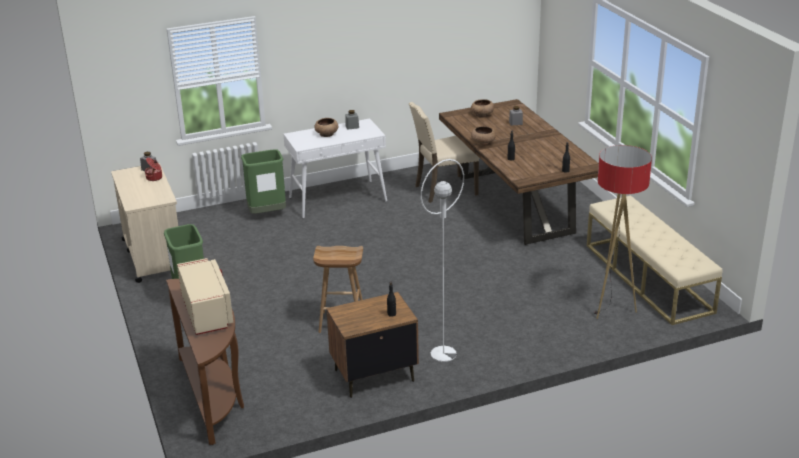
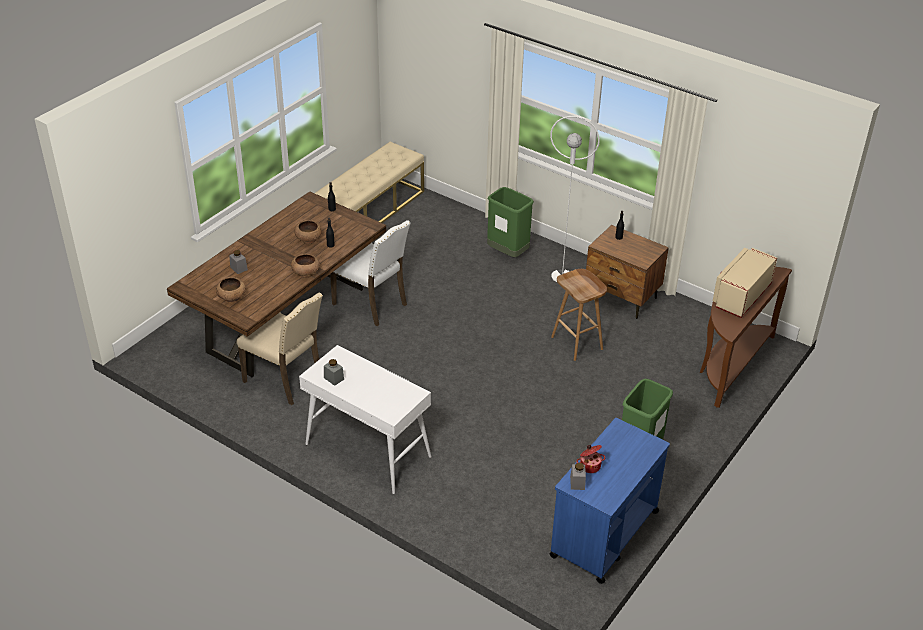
camera: 125 degrees left, 10 degrees up
beige cart [111,163,178,283] -> blue cart [550,418,670,584]
green trash can [241,149,286,214] -> green trash can moved to [487,187,534,257]
brown bowl [314,118,338,137] -> brown bowl moved to [294,220,322,244]
floor lamp [594,145,652,319] -> none
none -> white chair [330,220,411,326]

